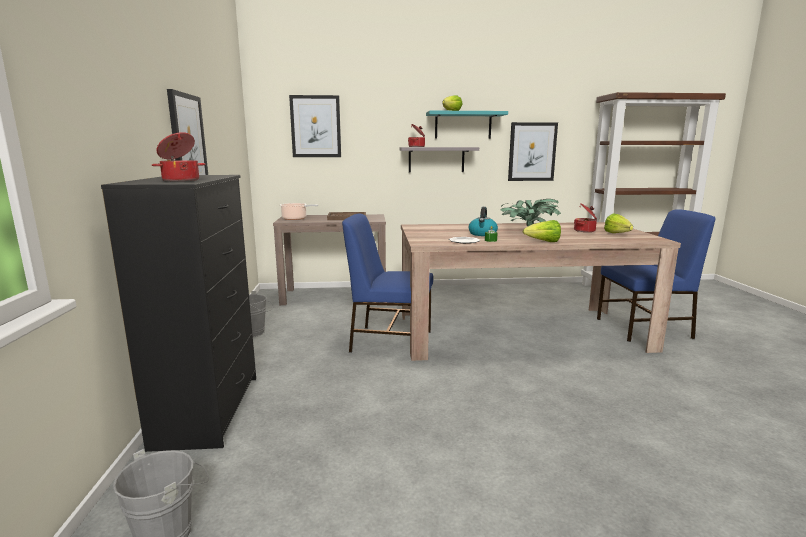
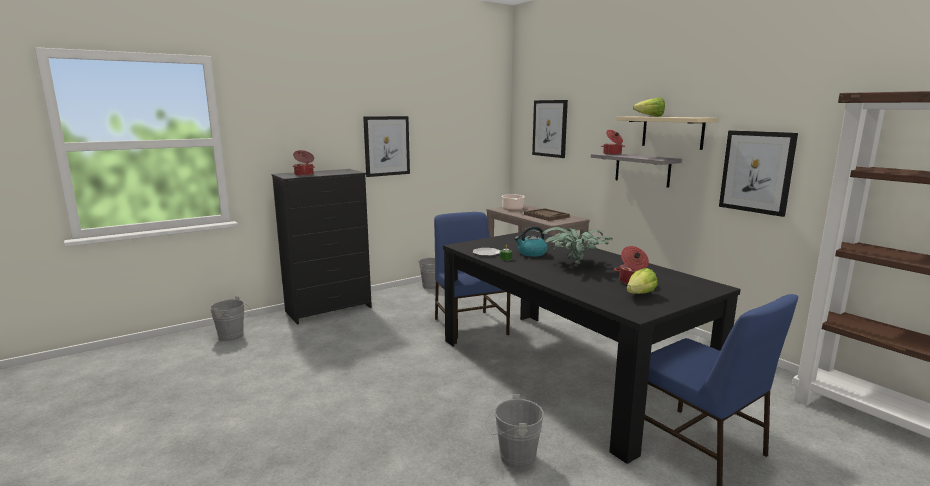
camera: 60 degrees right, 0 degrees up
beige dining table [401,222,681,361] -> black dining table [443,230,741,464]
turquoise shelf [426,110,508,139] -> beige shelf [616,116,717,150]
lettuce [523,220,561,242] -> none
none -> grey bucket [486,394,544,470]

